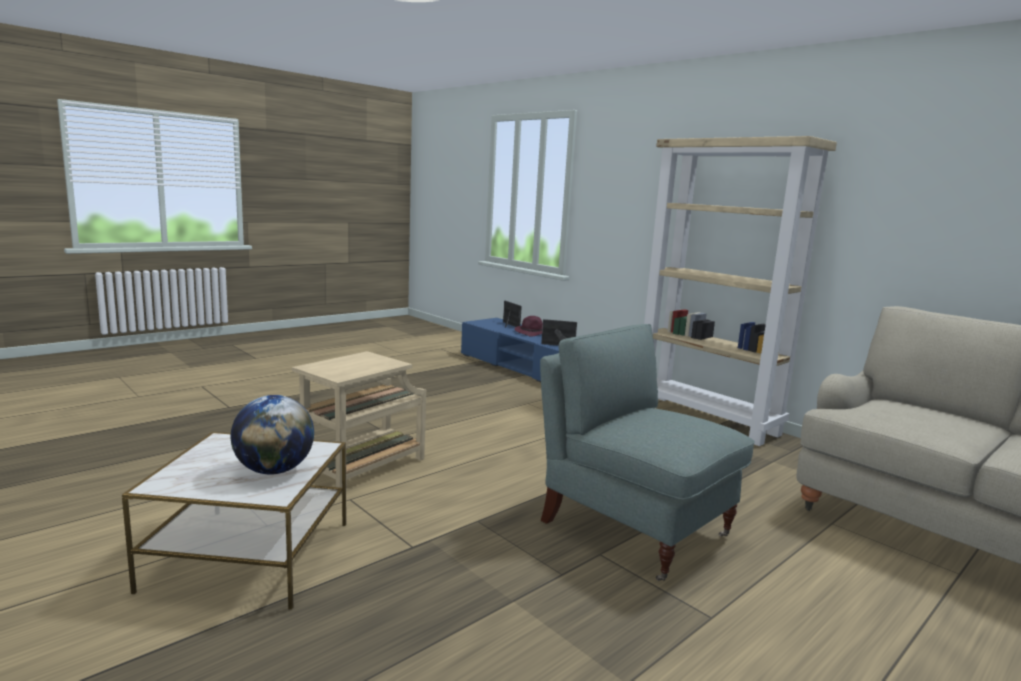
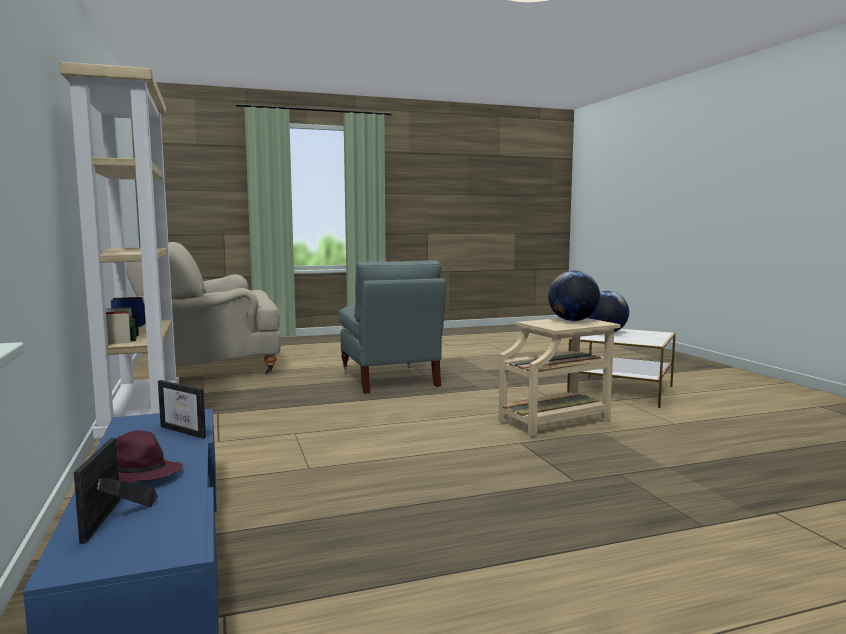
camera: 155 degrees left, 5 degrees down
none -> globe [548,270,600,321]

